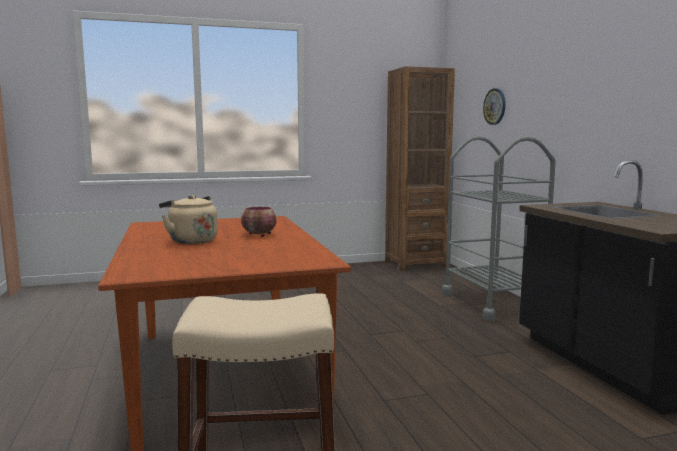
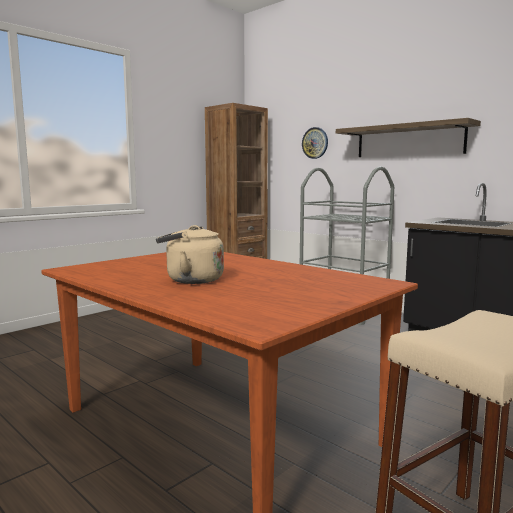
camera: 30 degrees left, 0 degrees up
bowl [241,207,277,237] -> none
none -> shelf [336,118,481,157]

